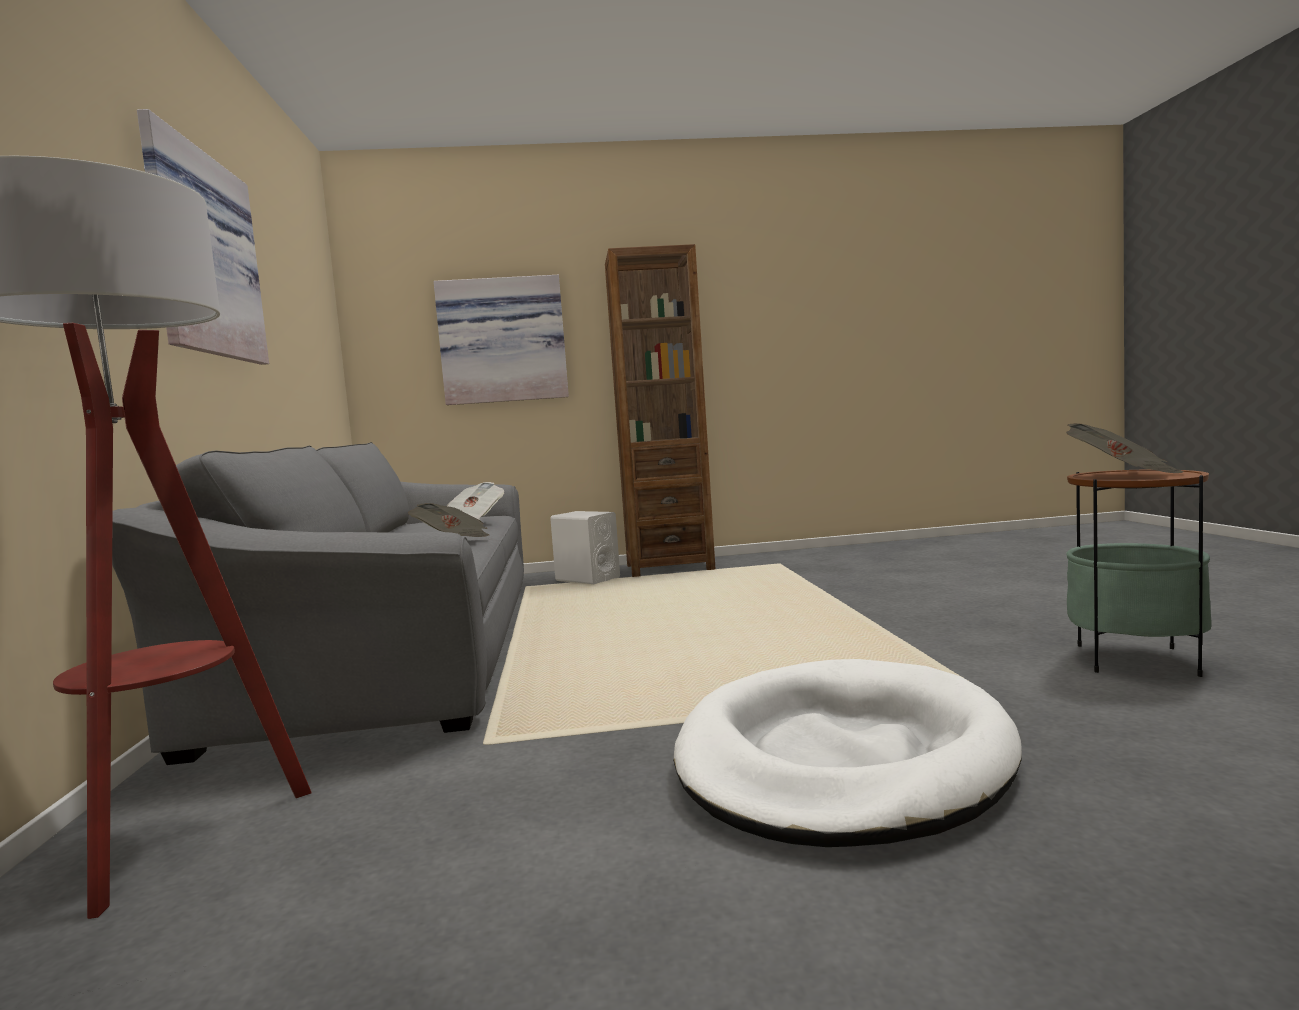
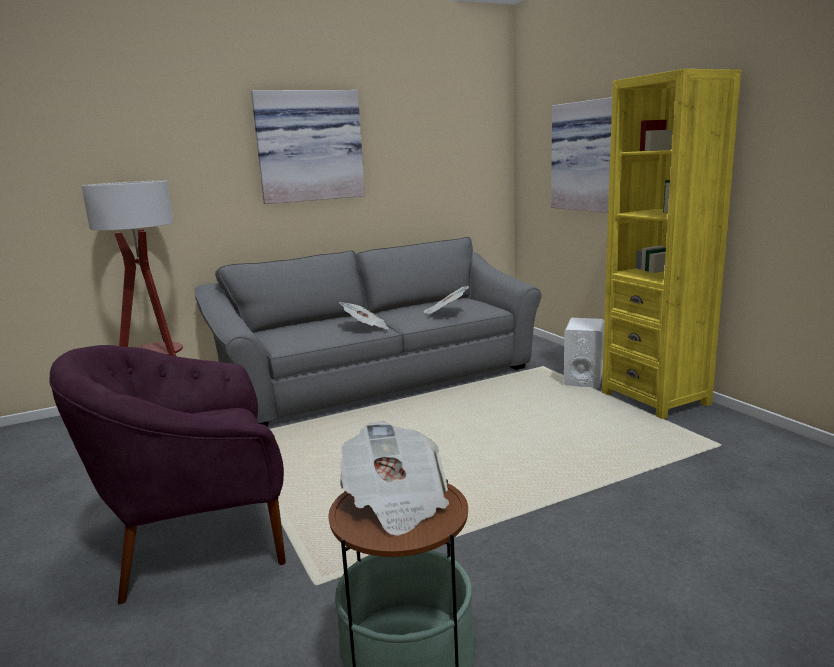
camera: 70 degrees right, 10 degrees up
brown bookcase [605,244,716,577] -> yellow bookcase [602,69,741,419]
white dog bed [673,659,1022,847] -> purple armchair [49,345,286,604]

